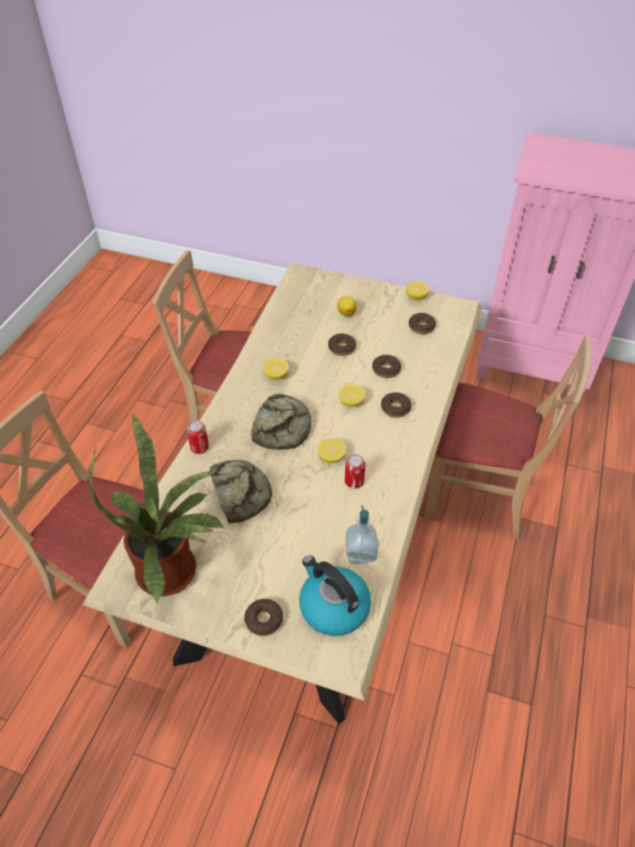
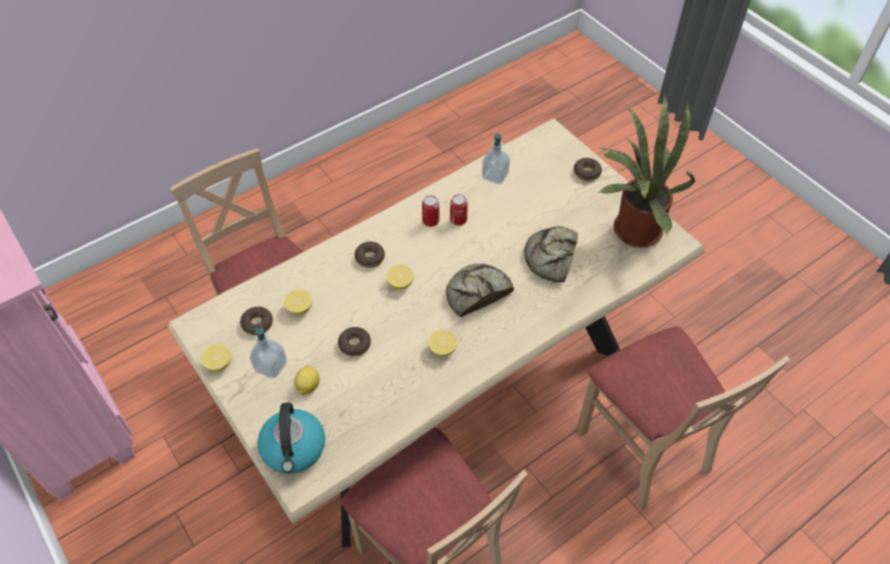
camera: 145 degrees left, 5 degrees up
can [187,420,209,454] -> can moved to [422,195,439,227]
kettle [299,555,371,636] -> kettle moved to [257,403,325,474]
lemon [317,438,346,463] -> lemon moved to [283,289,312,315]
donut [372,355,401,378] -> none
none -> soap dispenser [250,327,287,378]

